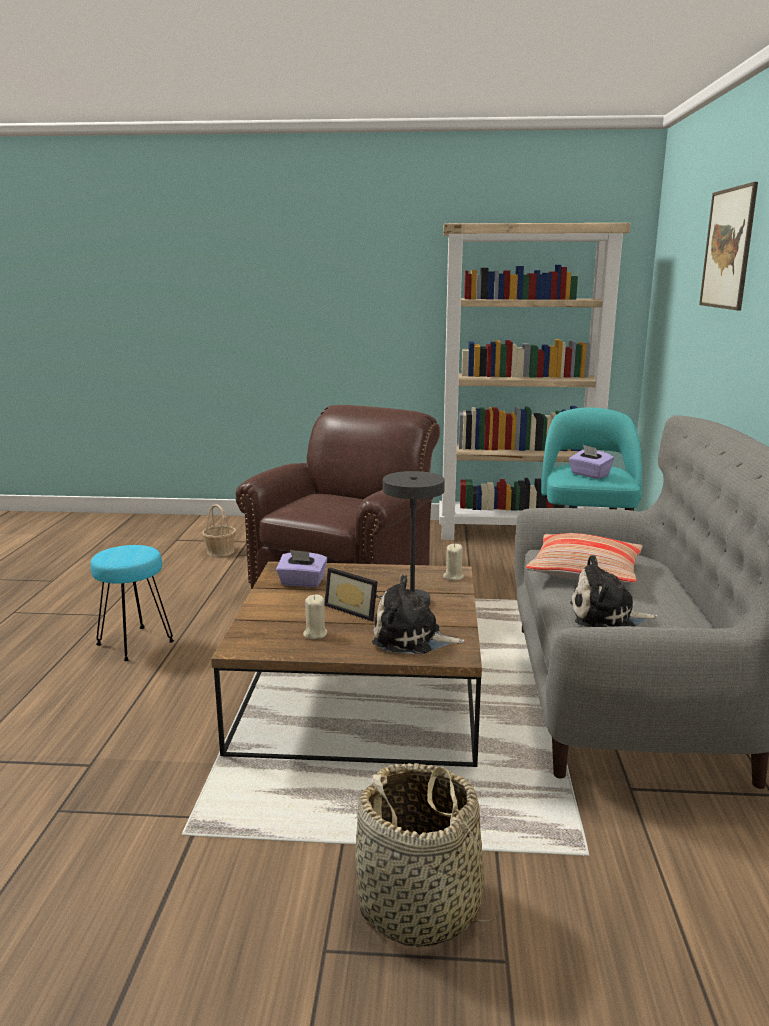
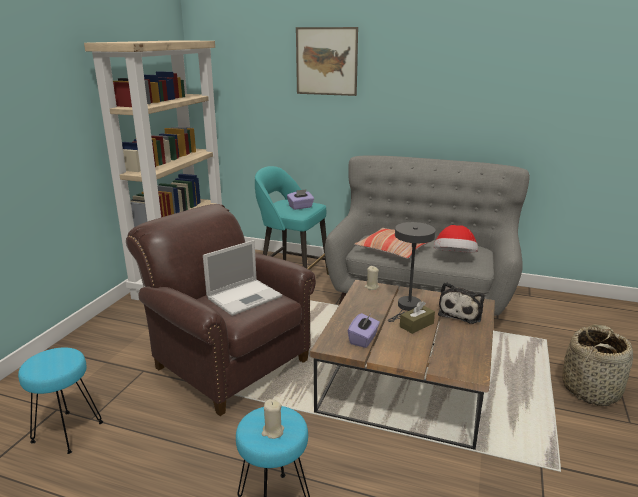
camera: 75 degrees left, 5 degrees up
basket [202,504,236,557] -> turquoise stool [18,348,103,454]
beige candle [303,595,327,639] -> beige candle moved to [262,399,284,439]
picture frame [324,567,378,621] -> brown tissue box [400,301,435,334]
plush toy [570,555,658,627] -> hat [434,225,478,252]
none -> laptop [203,240,282,316]

